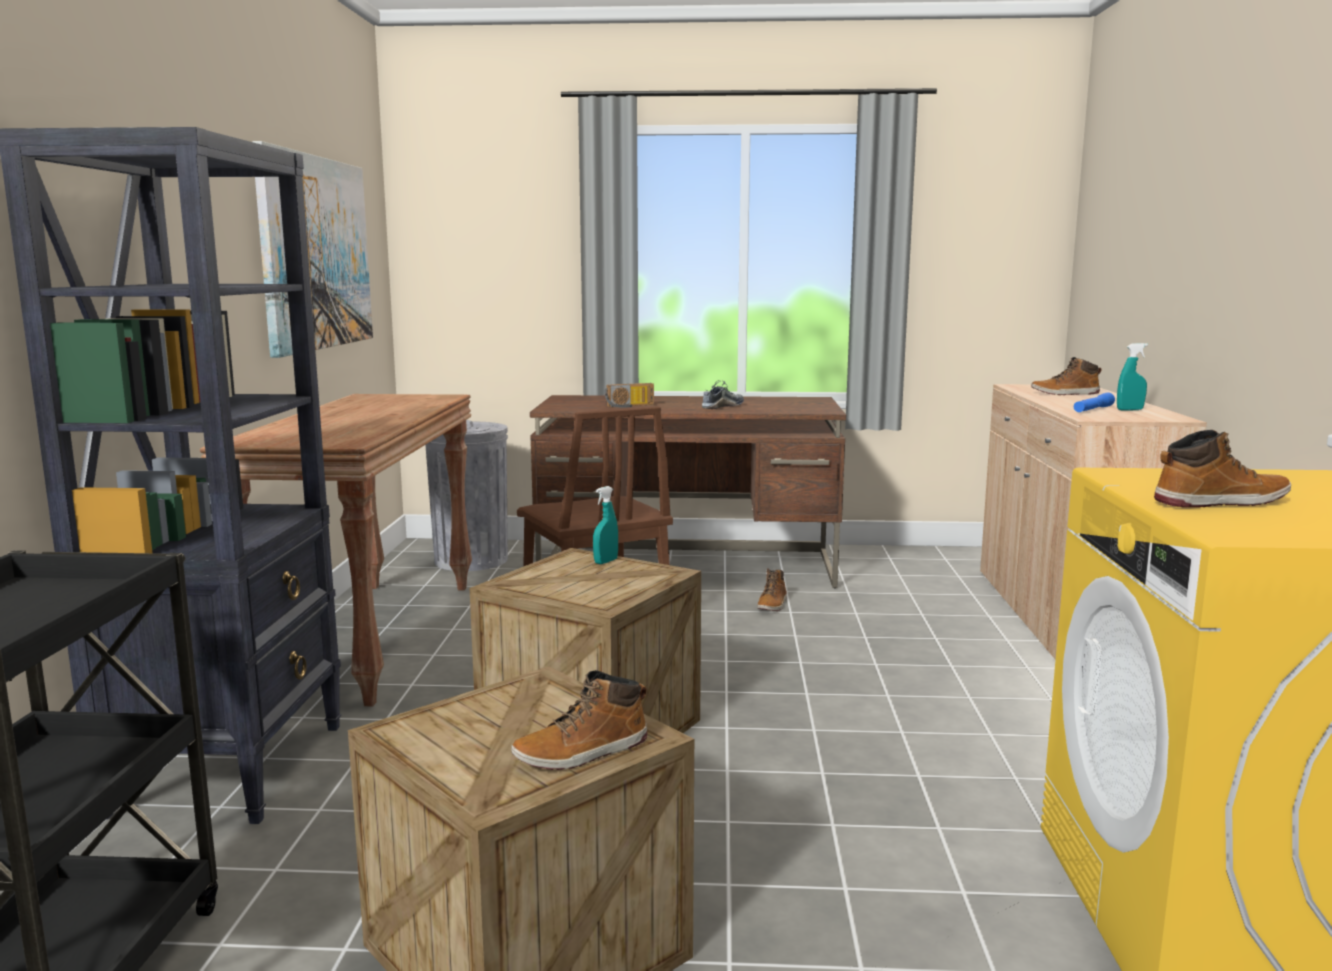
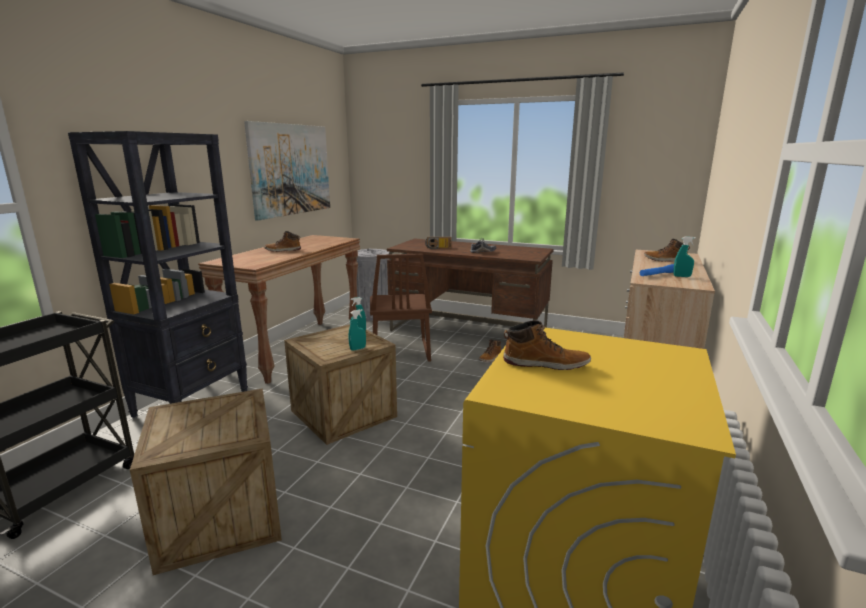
camera: 20 degrees right, 5 degrees up
boot [511,670,647,770] -> boot moved to [264,231,301,252]
none -> turquoise spray bottle [349,309,366,351]

